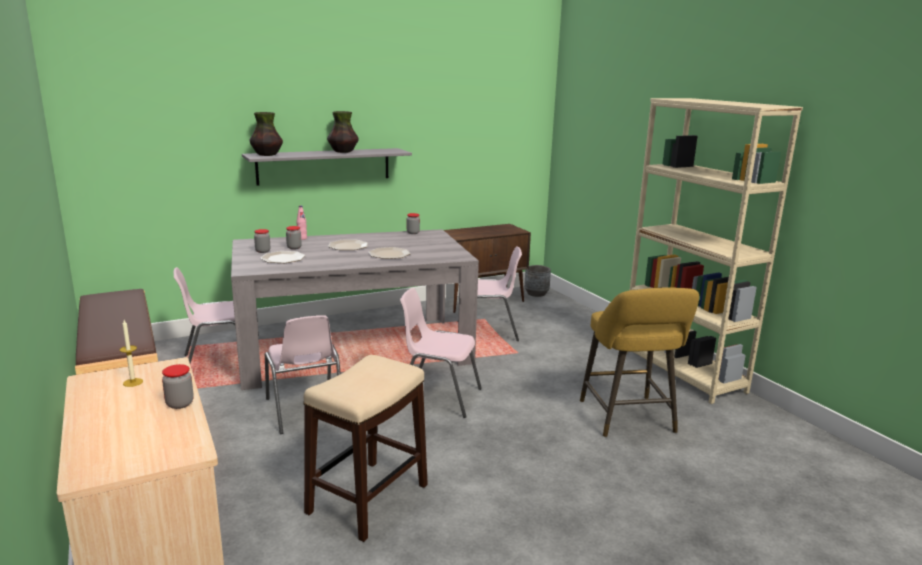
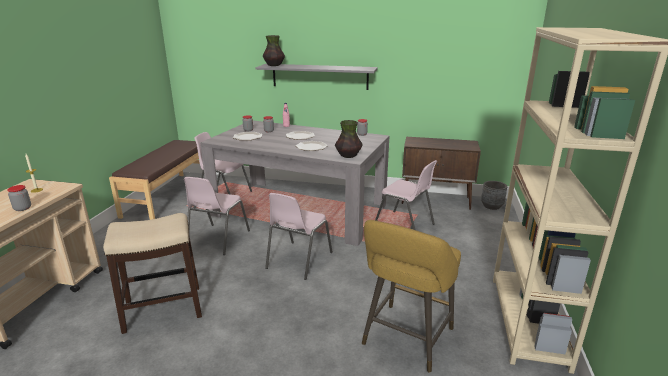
camera: 40 degrees right, 5 degrees up
vase [327,111,359,153] -> vase moved to [335,120,362,158]
pink chair [400,288,482,418] -> pink chair turned 120 degrees counterclockwise [265,193,333,280]

